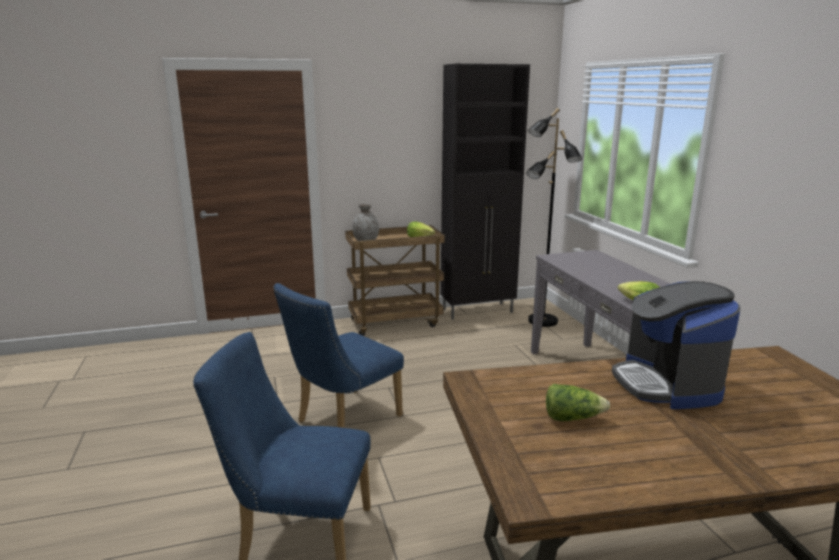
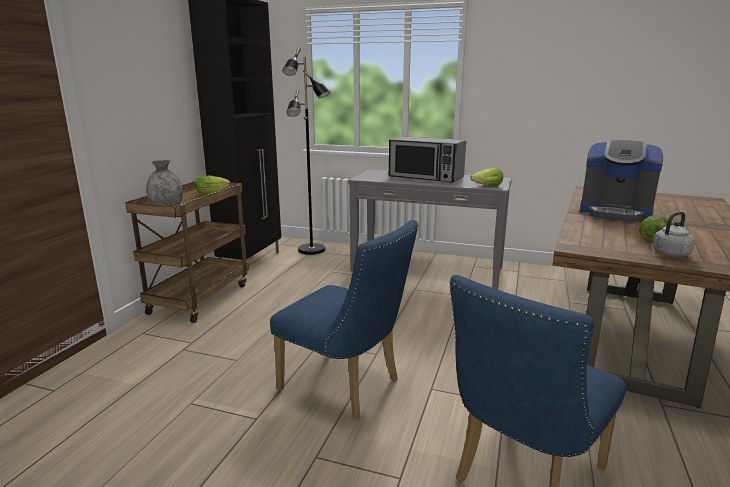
camera: 55 degrees left, 0 degrees up
blue chair [273,283,404,428] -> blue chair turned 45 degrees counterclockwise [270,220,418,420]
none -> microwave [389,136,466,183]
none -> grey kettle [653,212,695,257]

